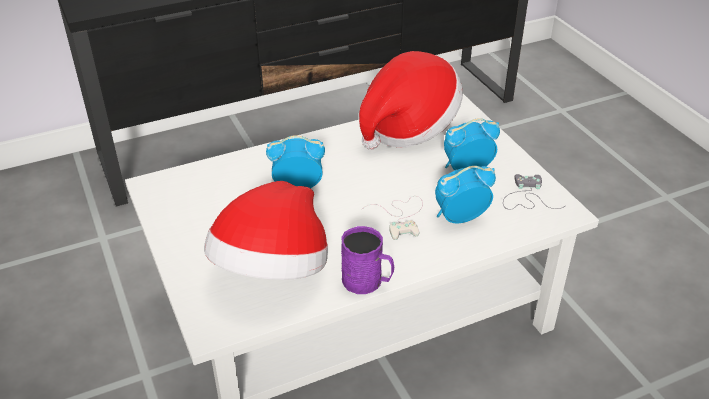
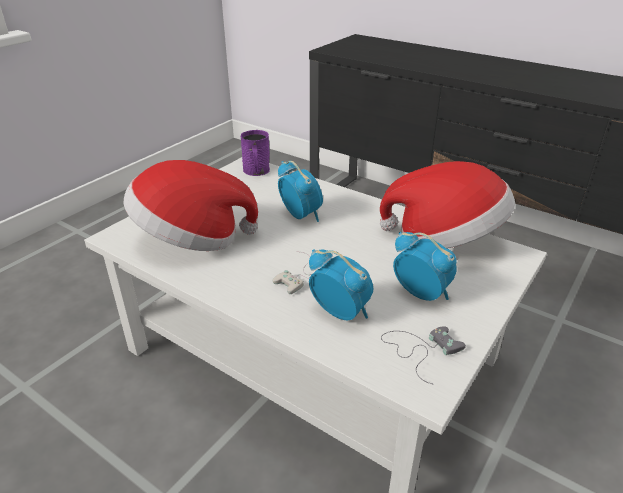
camera: 60 degrees right, 5 degrees down
purple mug [341,226,394,294] -> purple mug moved to [241,130,270,176]

